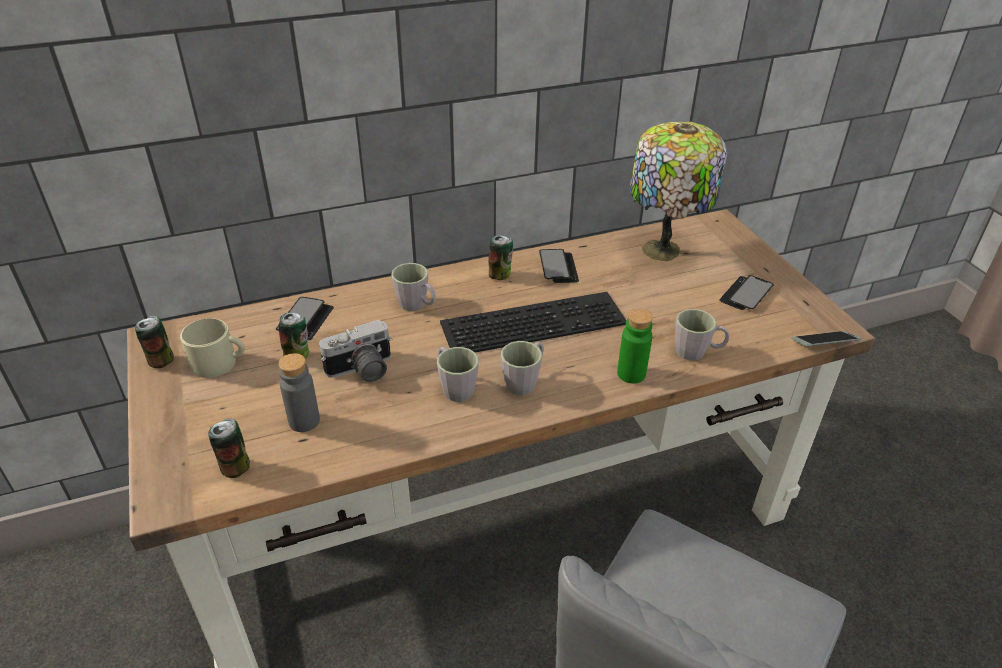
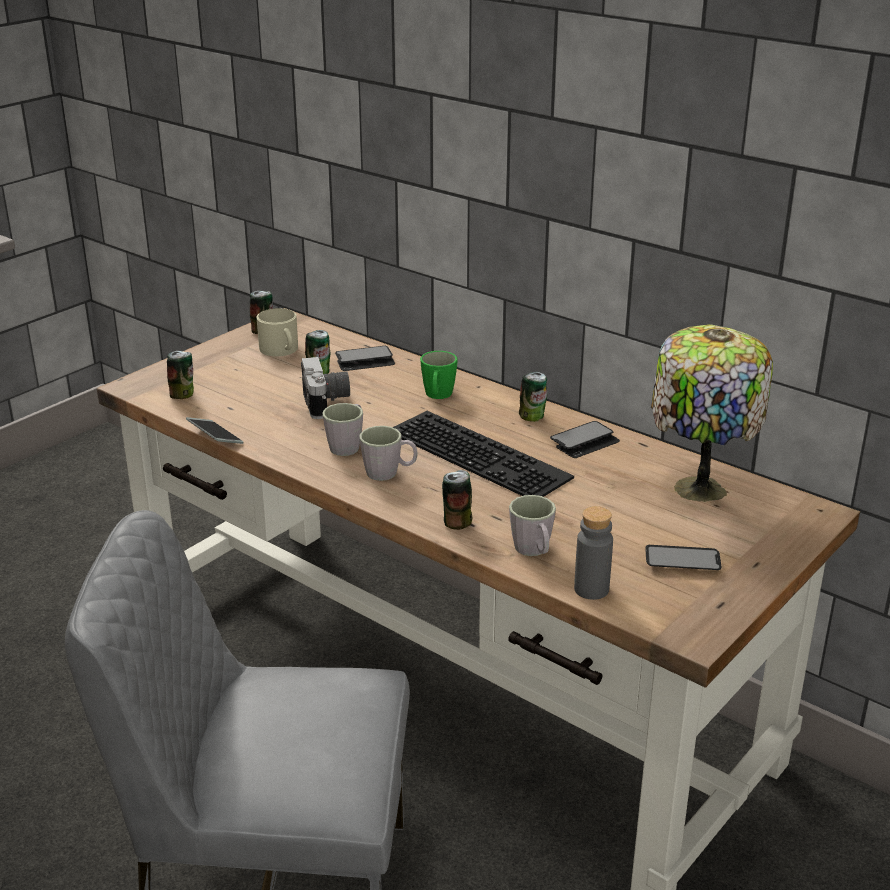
camera: 60 degrees right, 10 degrees down
grey bottle [278,353,320,432] -> grey bottle moved to [574,506,613,600]
camera [319,320,392,382] -> camera turned 135 degrees counterclockwise [301,357,350,419]
grey mug [391,263,436,311] -> green mug [420,351,458,399]
green bottle [617,309,653,383] -> can [442,470,472,530]
phone [791,331,862,346] -> phone moved to [186,417,244,444]

